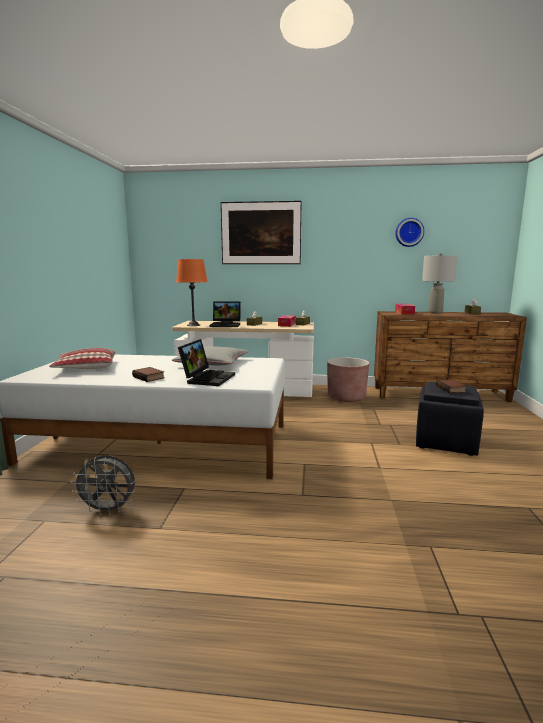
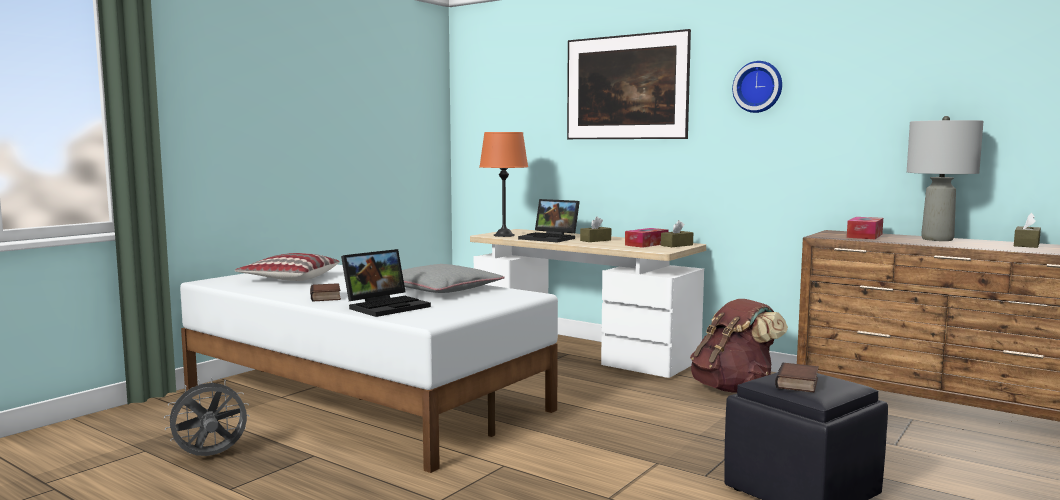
camera: 30 degrees right, 5 degrees down
grey fan [71,455,135,515] -> grey fan turned 120 degrees clockwise [164,377,249,456]
brown planter [327,357,369,402] -> brown backpack [690,299,788,393]
wall clock [396,218,424,247] -> wall clock moved to [732,61,782,113]

